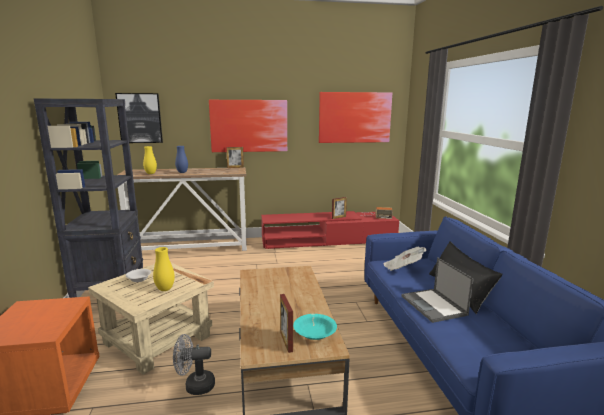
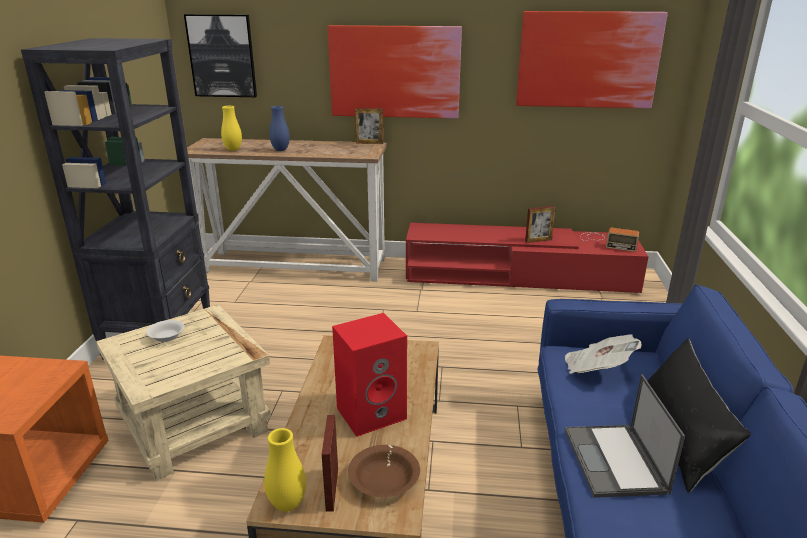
camera: 15 degrees right, 10 degrees up
yellow vase [153,247,175,291] -> yellow vase moved to [264,428,306,512]
grey fan [173,334,215,395] -> none
turquoise bowl [293,314,337,340] -> brown bowl [348,445,420,497]
none -> red speaker [332,313,407,437]

